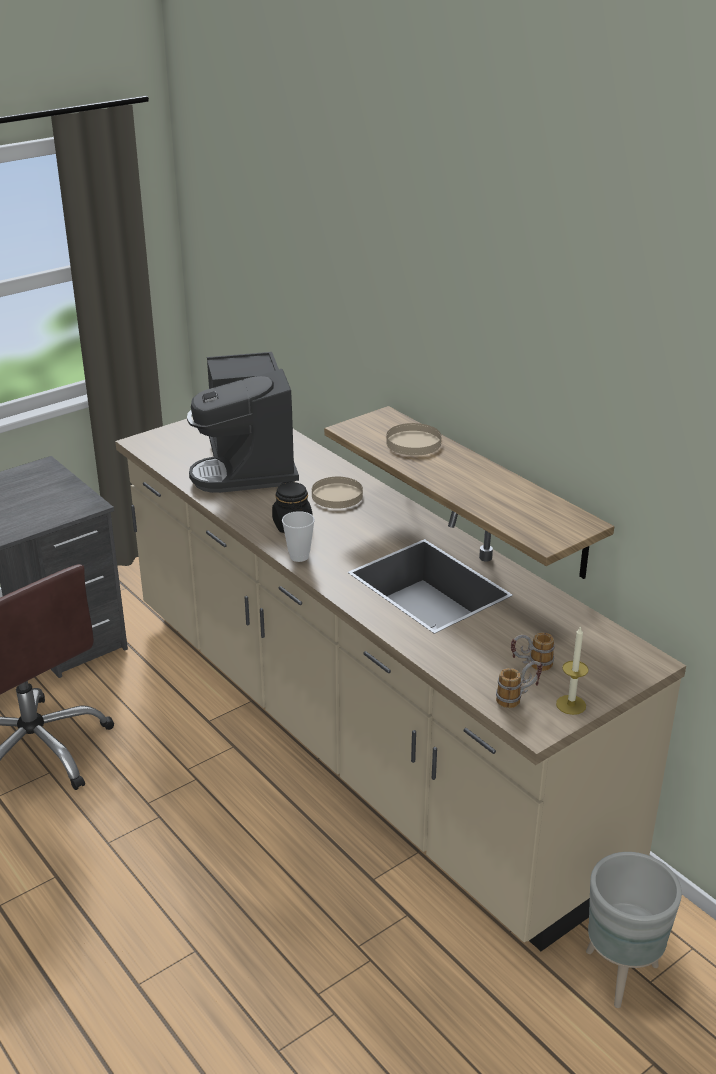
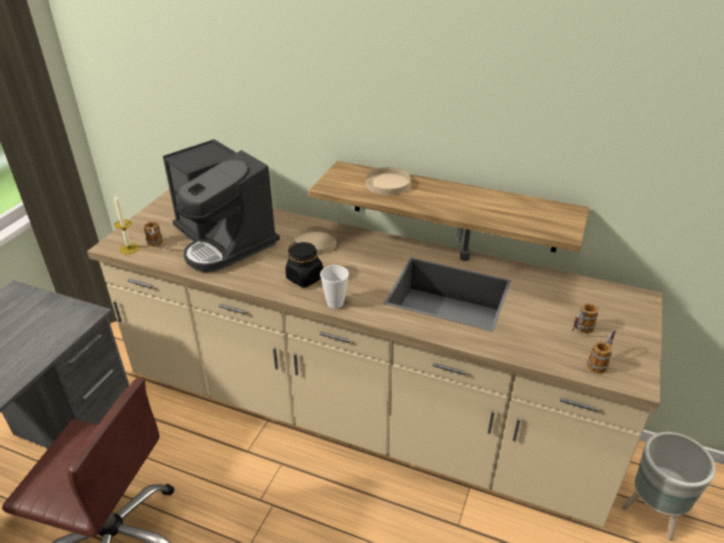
camera: 30 degrees left, 5 degrees up
candle [556,626,589,715] -> candle moved to [114,195,139,254]
none -> mug [144,221,163,247]

